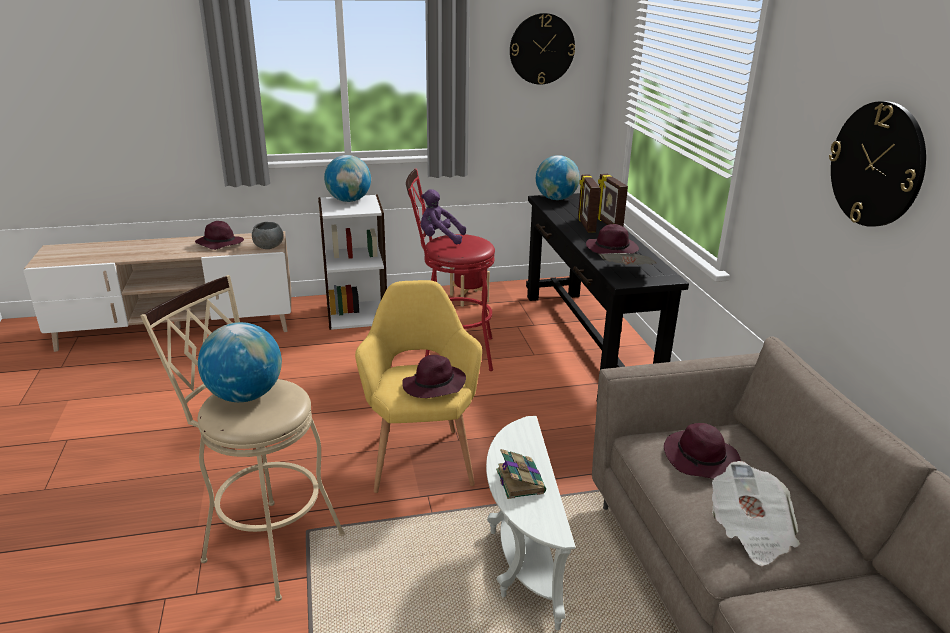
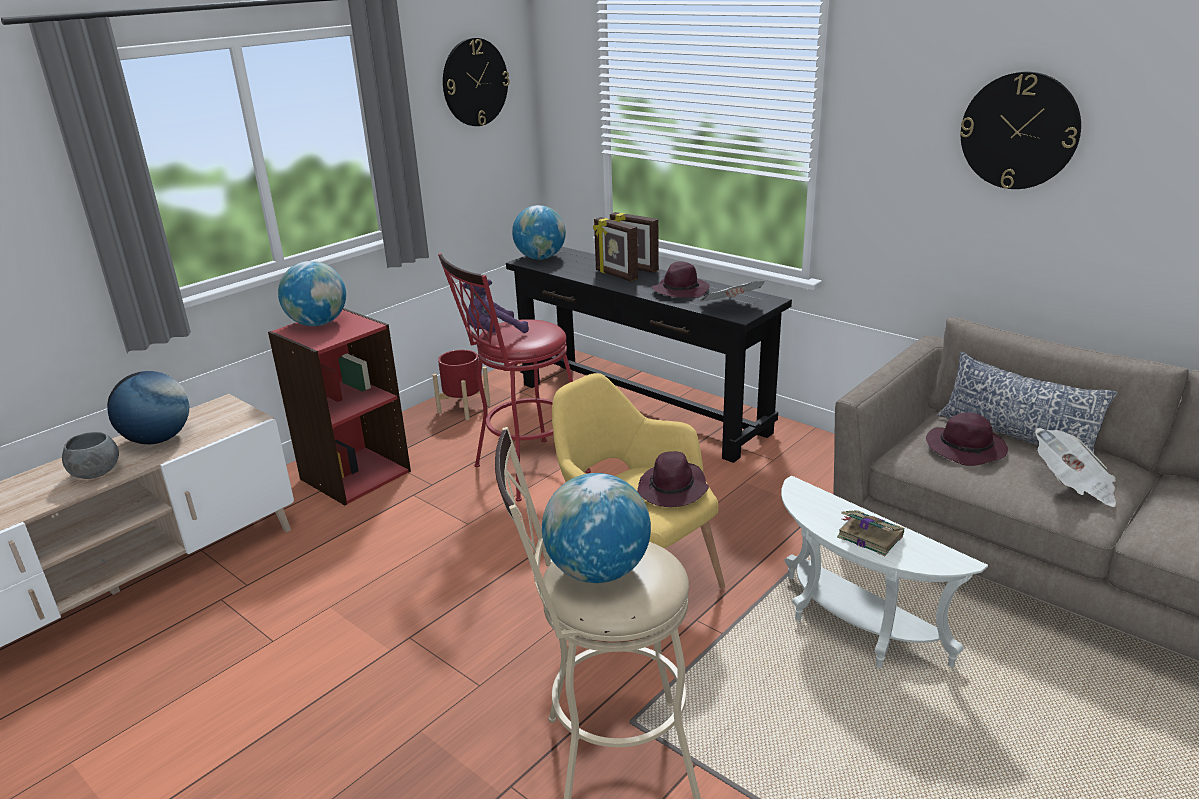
camera: 35 degrees left, 0 degrees up
purple hat [195,221,244,250] -> globe [107,371,189,444]
grey bowl [252,222,284,249] -> grey bowl moved to [62,432,119,479]
white bookcase [318,195,387,330] -> red bookcase [268,308,411,505]
none -> pillow [938,351,1118,453]

